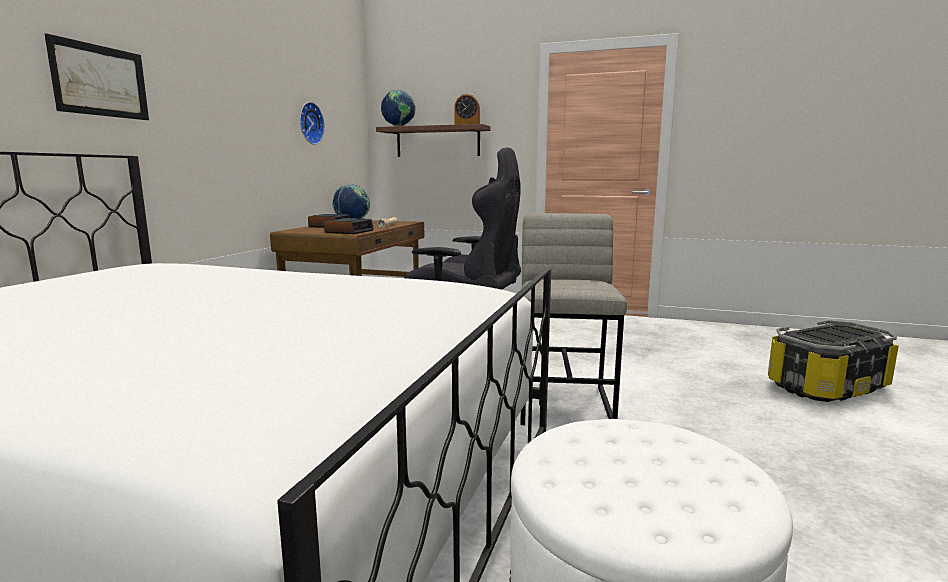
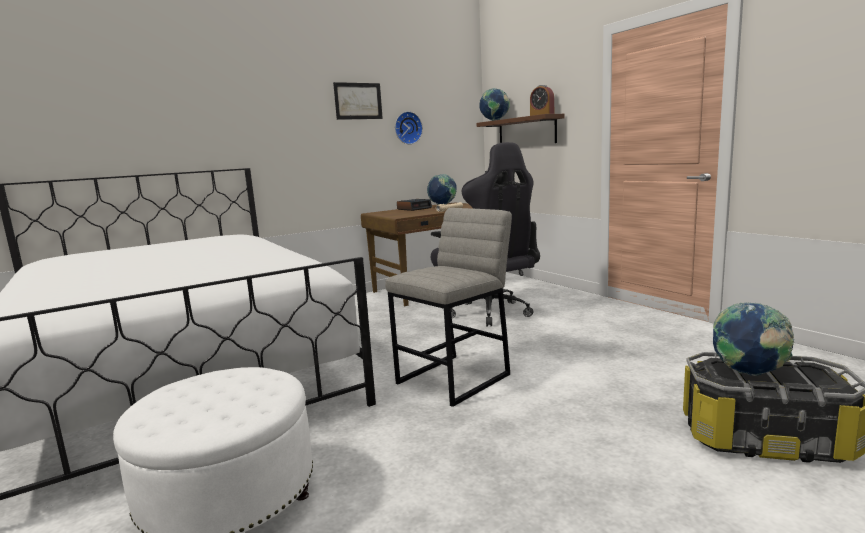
camera: 40 degrees right, 0 degrees up
picture [45,33,149,120] -> picture moved to [333,82,383,120]
alarm clock [324,218,374,234] -> none
none -> globe [713,302,794,376]

